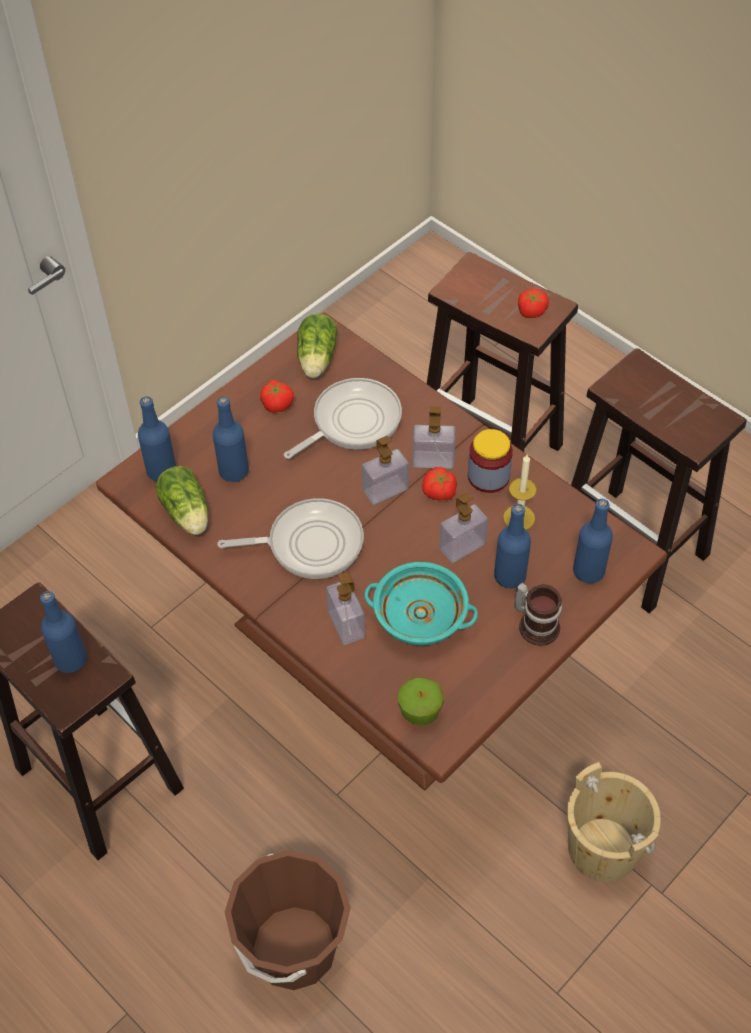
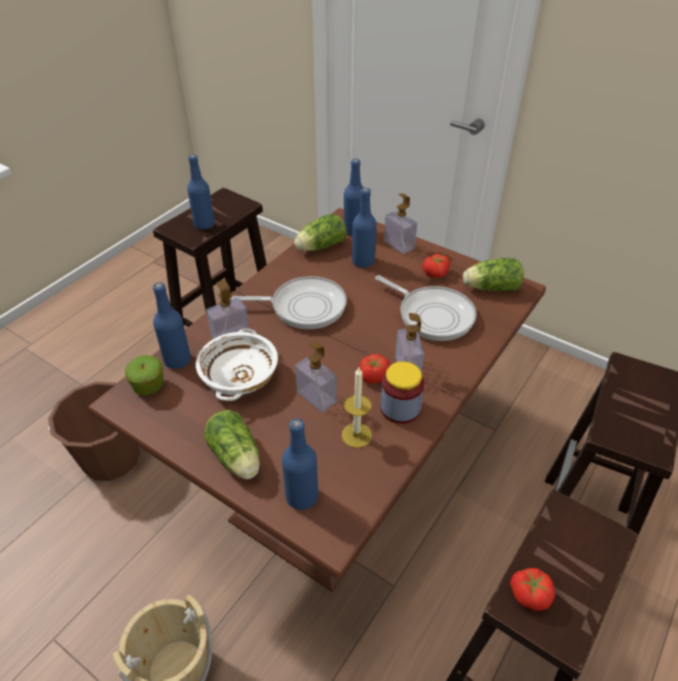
camera: 80 degrees right, 10 degrees down
frying pan [217,498,364,579] -> frying pan turned 75 degrees counterclockwise [232,276,347,329]
soap dispenser [362,436,409,505] -> soap dispenser moved to [384,194,417,254]
turquoise bowl [364,562,478,646] -> white bowl [196,328,278,401]
blue bottle [494,504,531,588] -> blue bottle moved to [153,282,191,369]
mug [514,582,562,646] -> lettuce [204,410,260,479]
tomato [518,288,549,318] -> tomato moved to [510,568,555,611]

